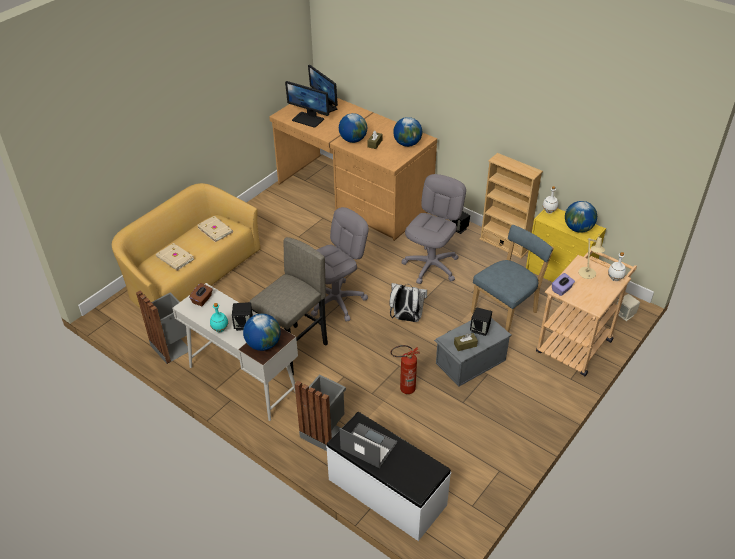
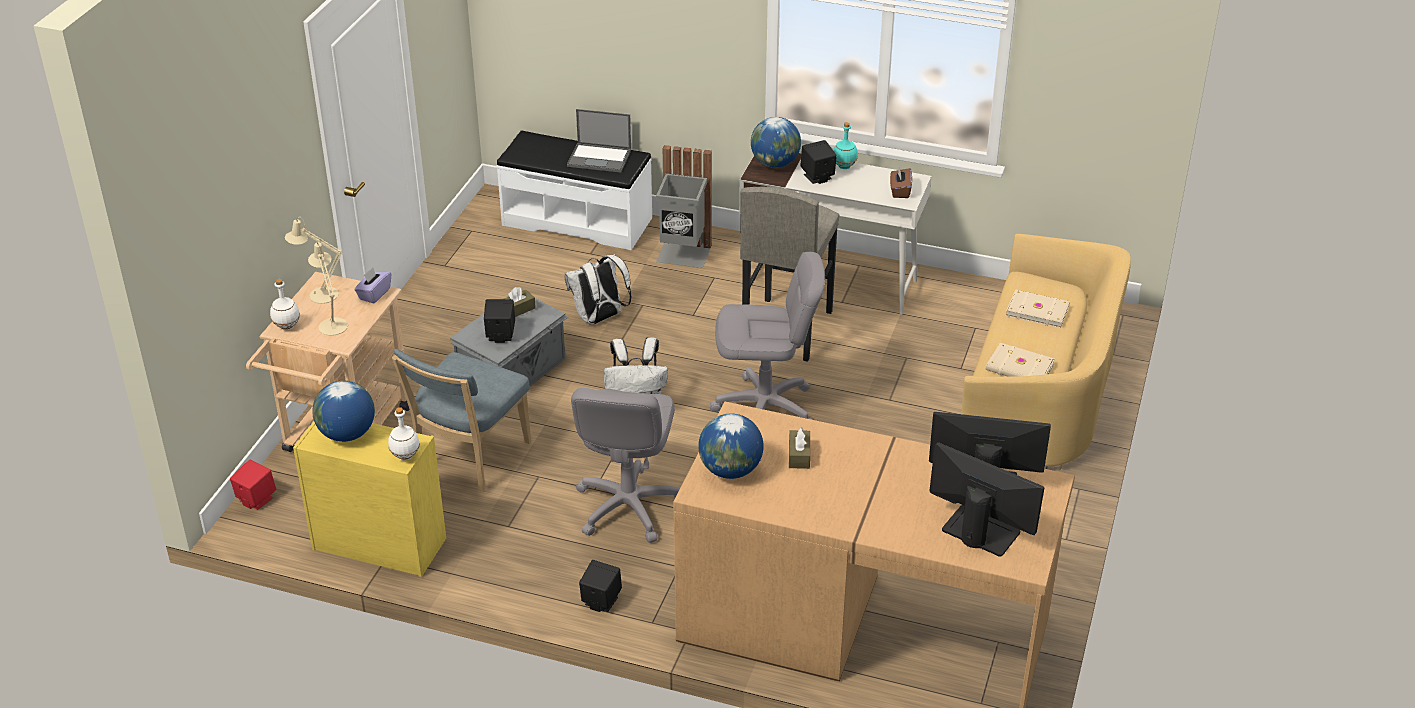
camera: 160 degrees right, 5 degrees down
grey trash can [136,290,188,364] -> none
grey office chair [311,207,369,322] -> grey office chair turned 120 degrees counterclockwise [710,252,825,420]
globe [339,113,367,143] -> none
fire extinguisher [390,345,420,394] -> white backpack [564,254,632,325]
beige bookcase [479,153,543,258] -> none
beige speaker [616,294,640,321] -> red speaker [230,460,276,510]
none -> beige table lamp [285,217,342,304]

